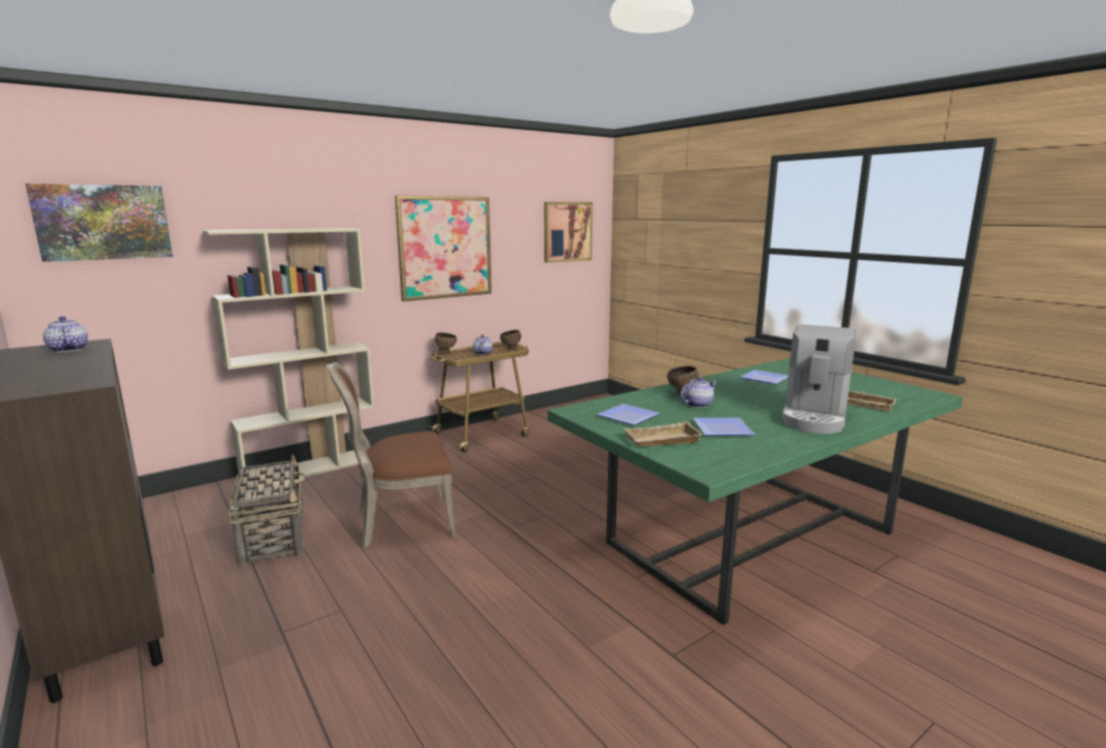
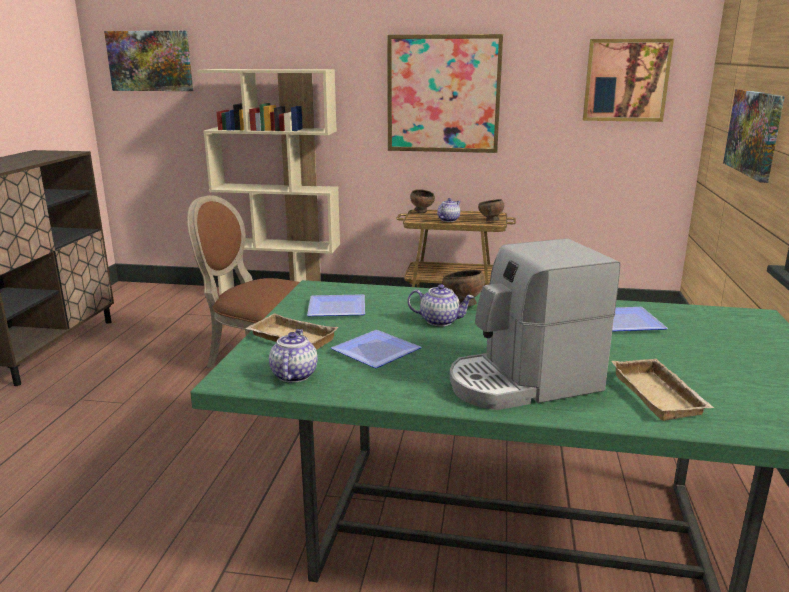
camera: 45 degrees right, 5 degrees up
teapot [43,316,88,352] -> teapot moved to [269,329,318,383]
basket [228,454,306,567] -> none
none -> picture [723,89,785,183]

